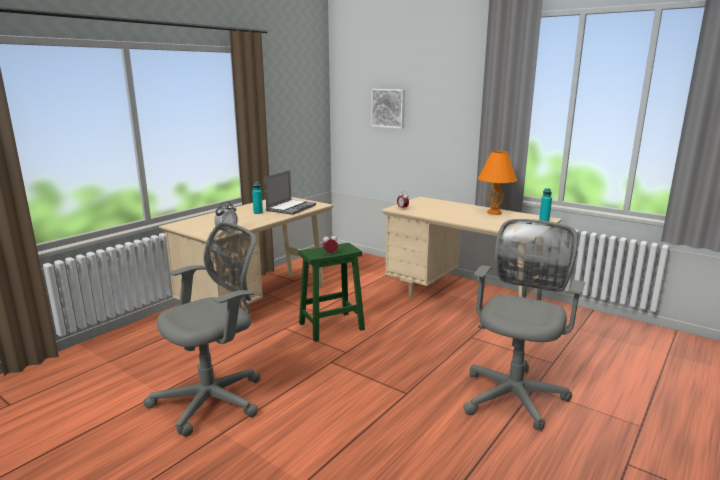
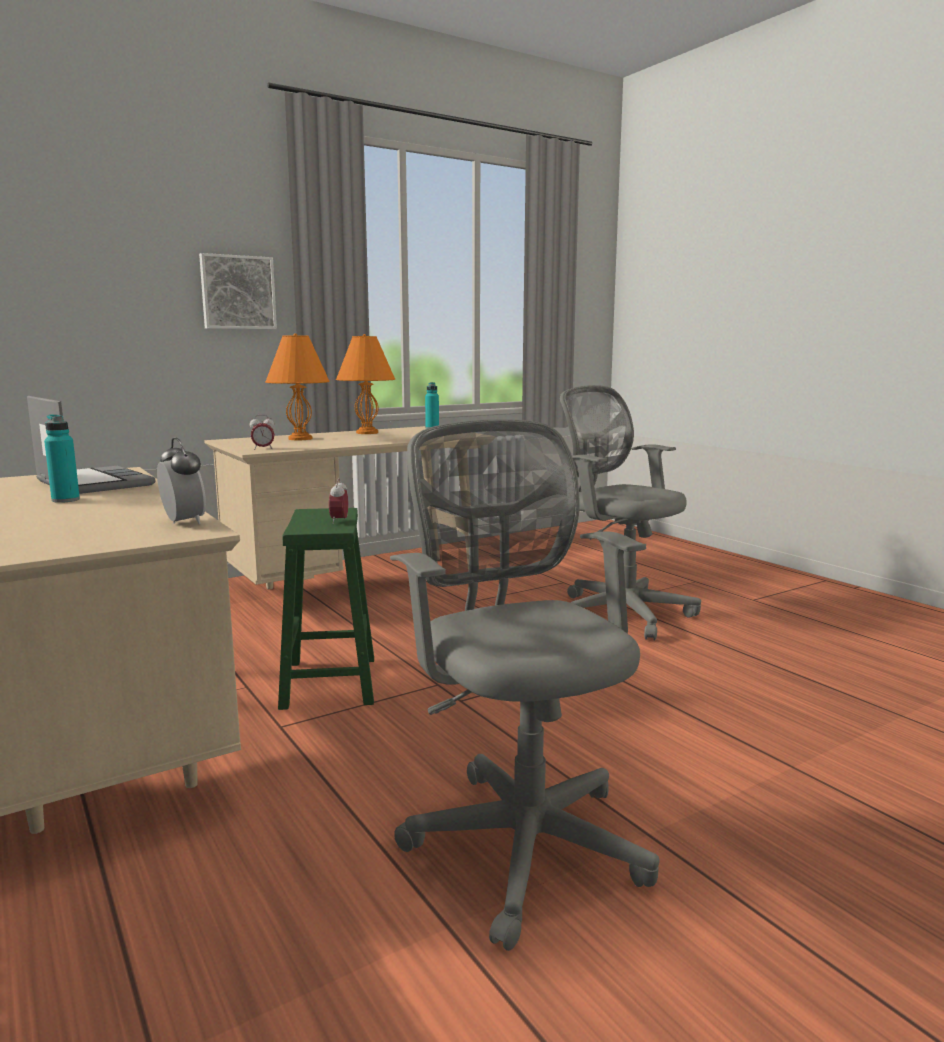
camera: 70 degrees left, 5 degrees down
picture [371,89,405,129] -> picture moved to [199,253,277,329]
none -> orange table lamp [265,333,330,440]

